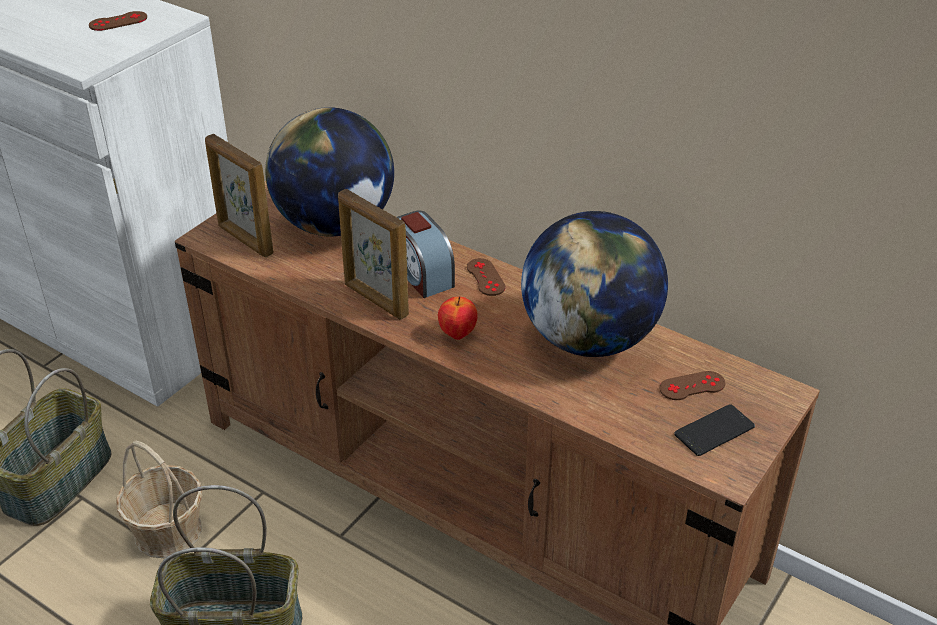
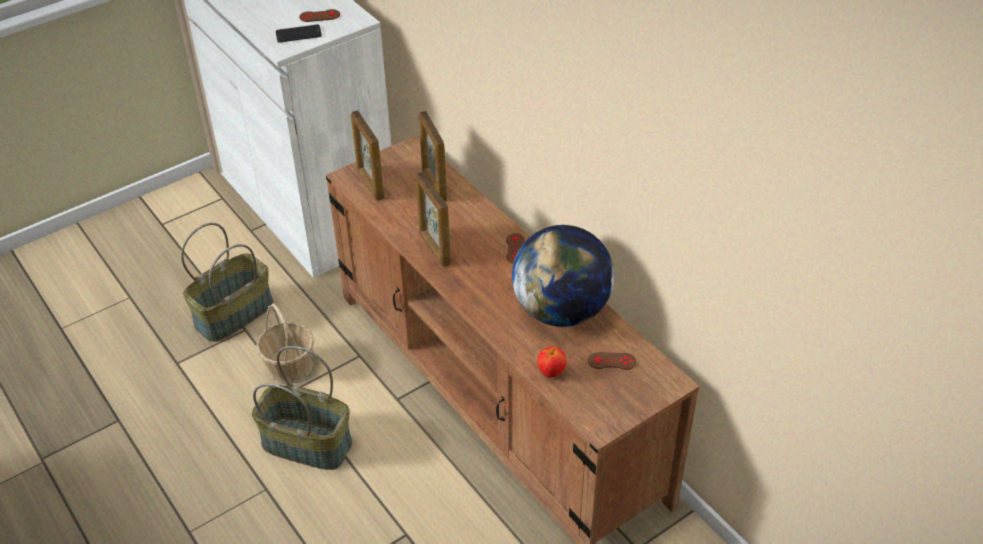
camera: 20 degrees right, 5 degrees up
globe [265,107,394,237] -> picture frame [419,111,447,201]
alarm clock [396,211,455,298] -> none
apple [438,297,478,340] -> apple moved to [537,346,567,378]
phone [674,404,755,456] -> phone moved to [276,24,322,43]

